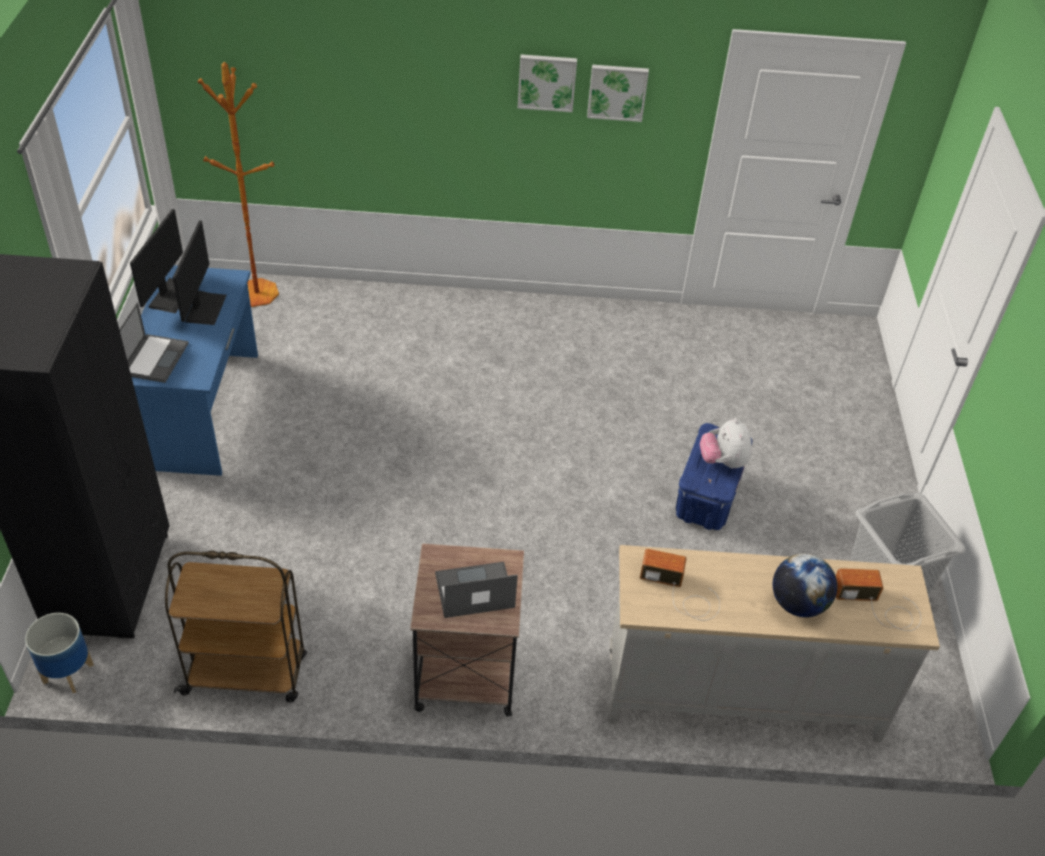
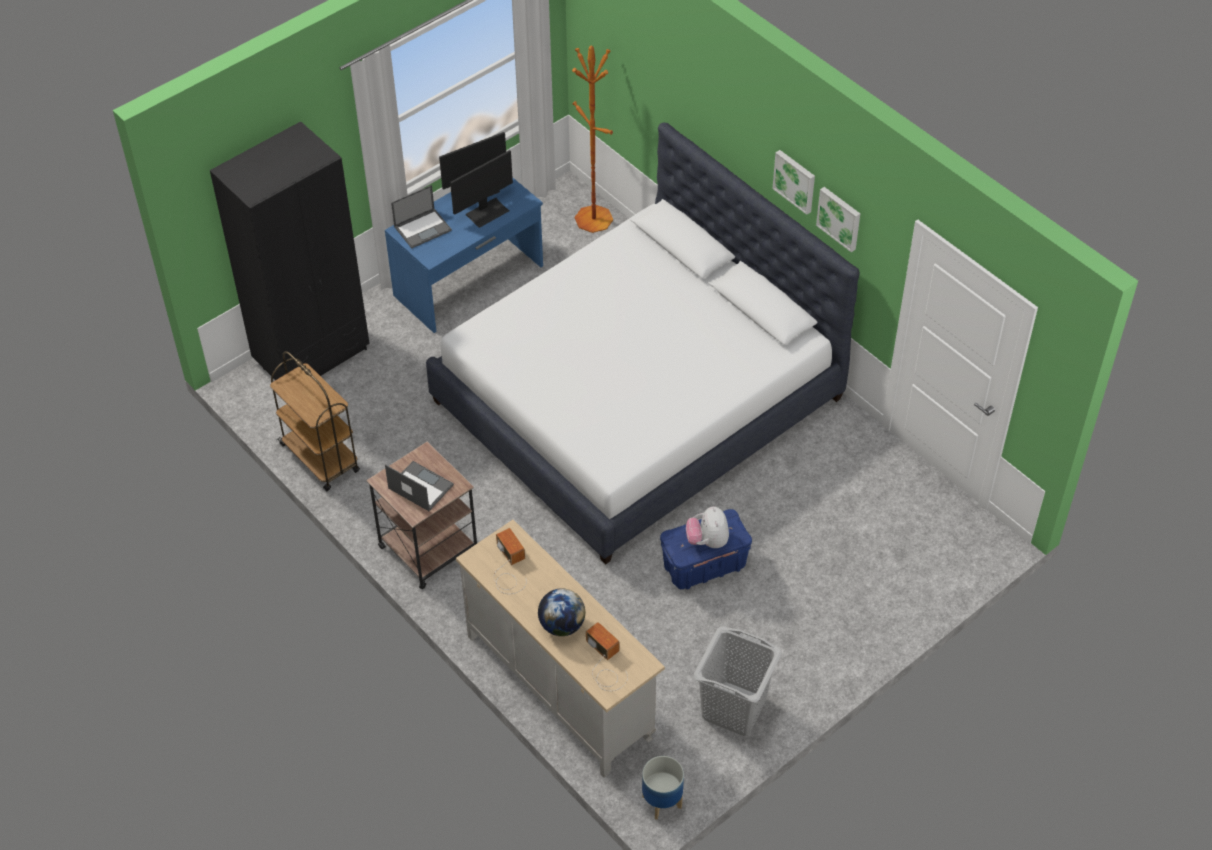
camera: 50 degrees right, 5 degrees up
planter [25,613,94,693] -> planter moved to [642,756,684,820]
plush toy [700,418,751,468] -> plush toy turned 45 degrees counterclockwise [686,507,729,548]
none -> white bed [426,123,860,564]

